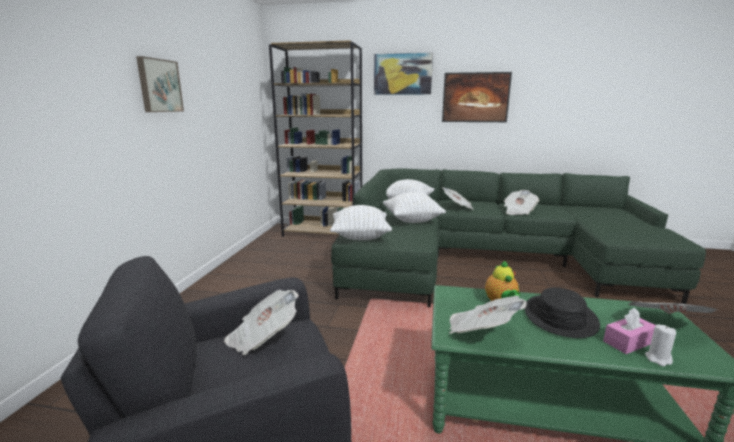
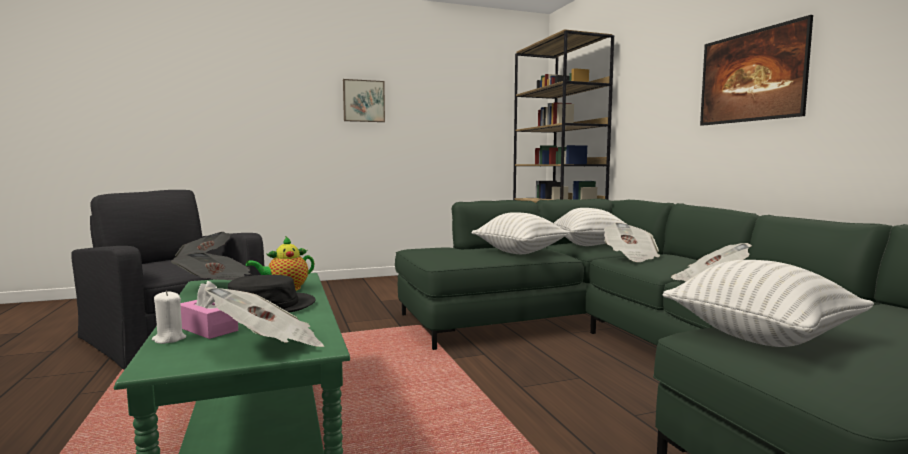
camera: 60 degrees right, 10 degrees down
white pillow [330,205,392,240] -> white pillow moved to [662,260,874,347]
picture [374,53,433,95] -> none

